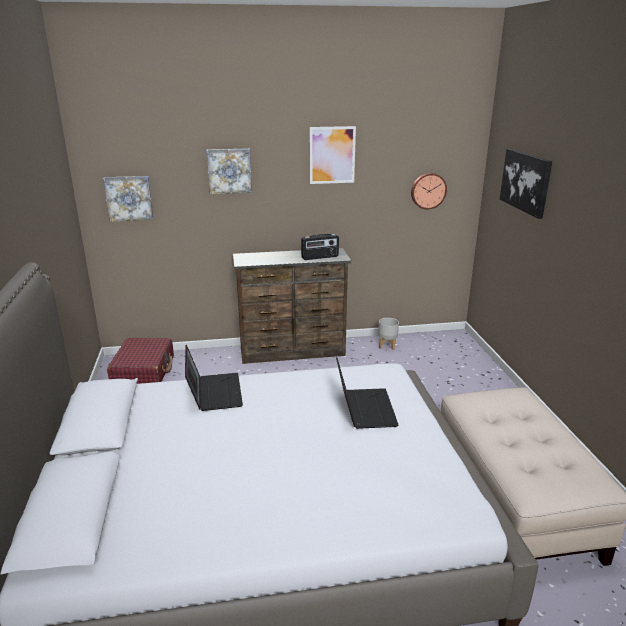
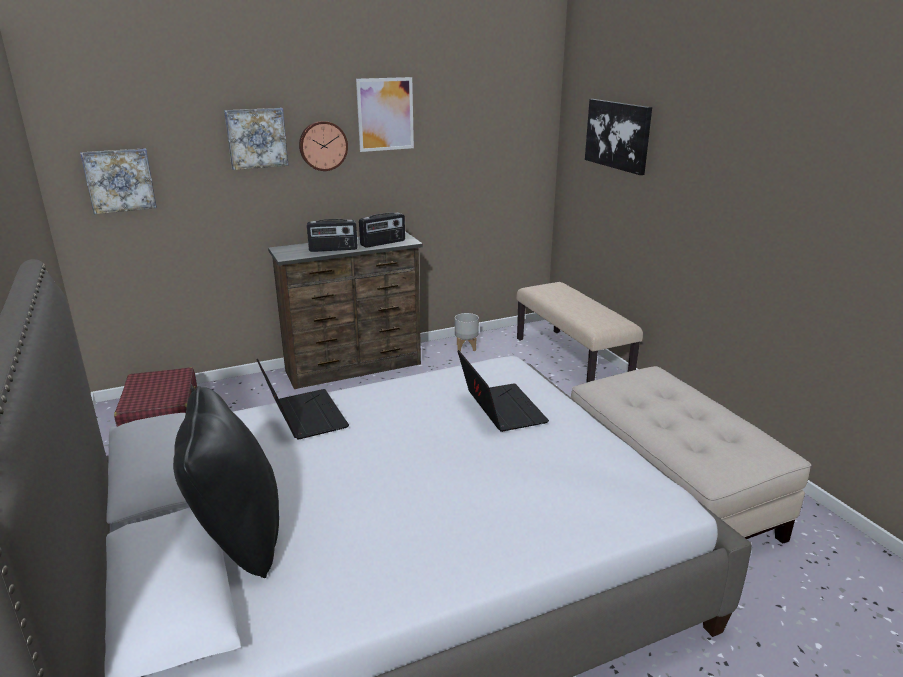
camera: 15 degrees left, 0 degrees up
wall clock [411,173,447,210] -> wall clock moved to [299,121,348,171]
none -> black pillow [173,386,279,578]
none -> radio [307,219,358,252]
none -> beige bench [516,282,643,383]

